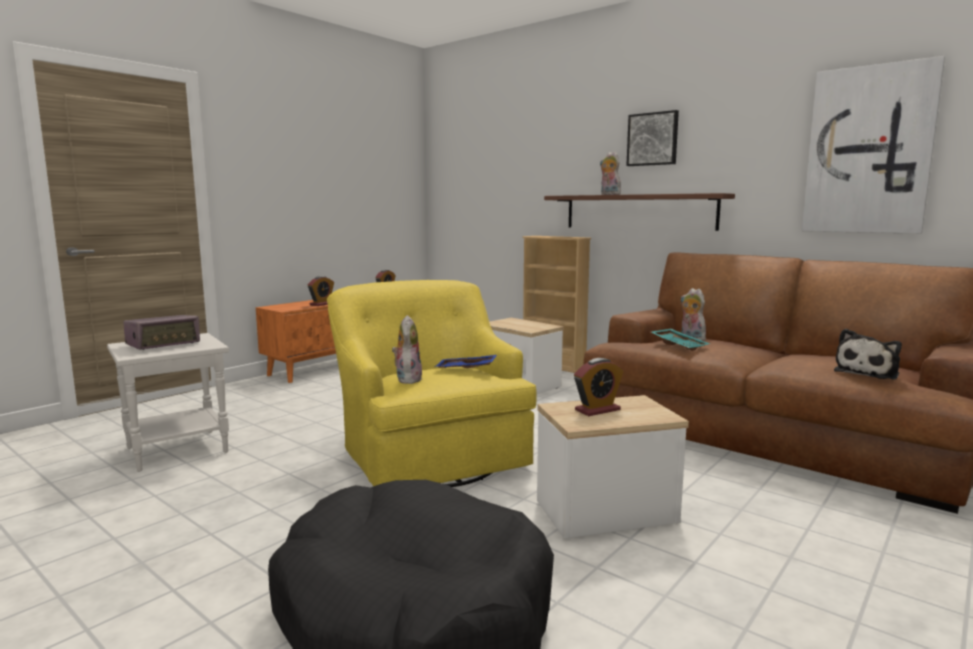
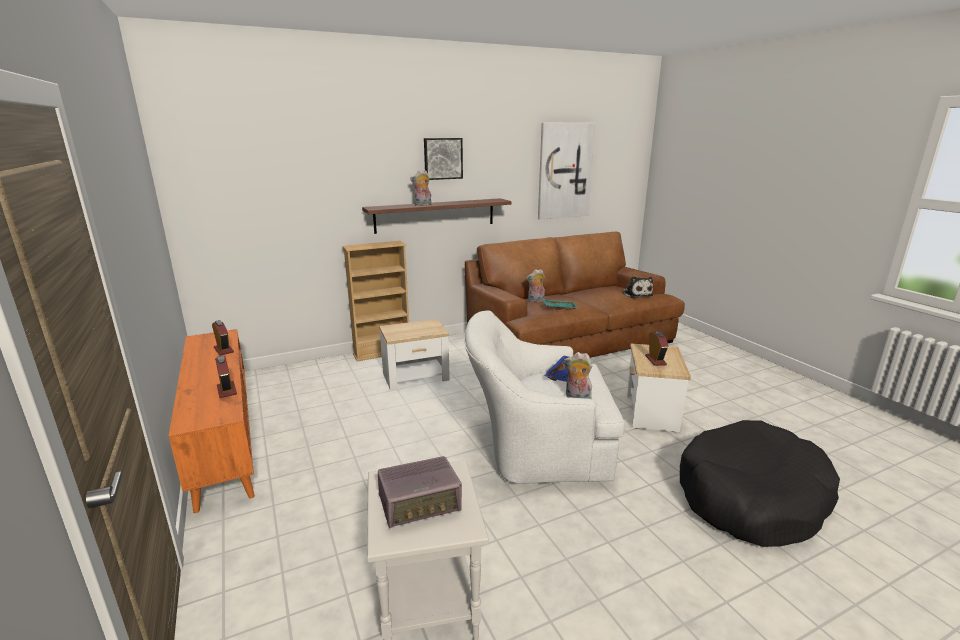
camera: 65 degrees left, 10 degrees up
radio [123,315,200,350] -> radio turned 90 degrees clockwise [378,456,462,529]
yellow armchair [327,280,537,487] -> white armchair [464,311,625,483]

